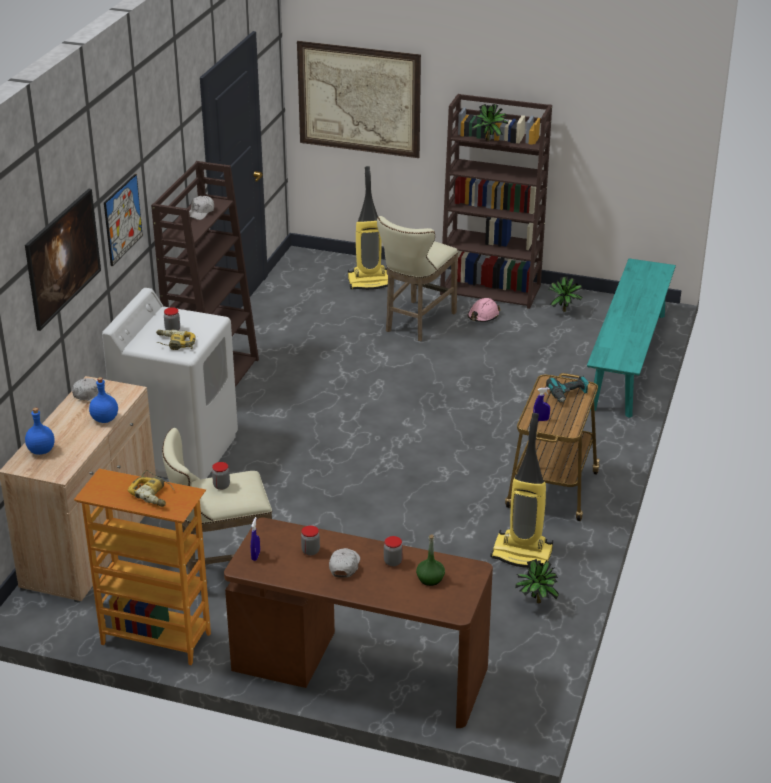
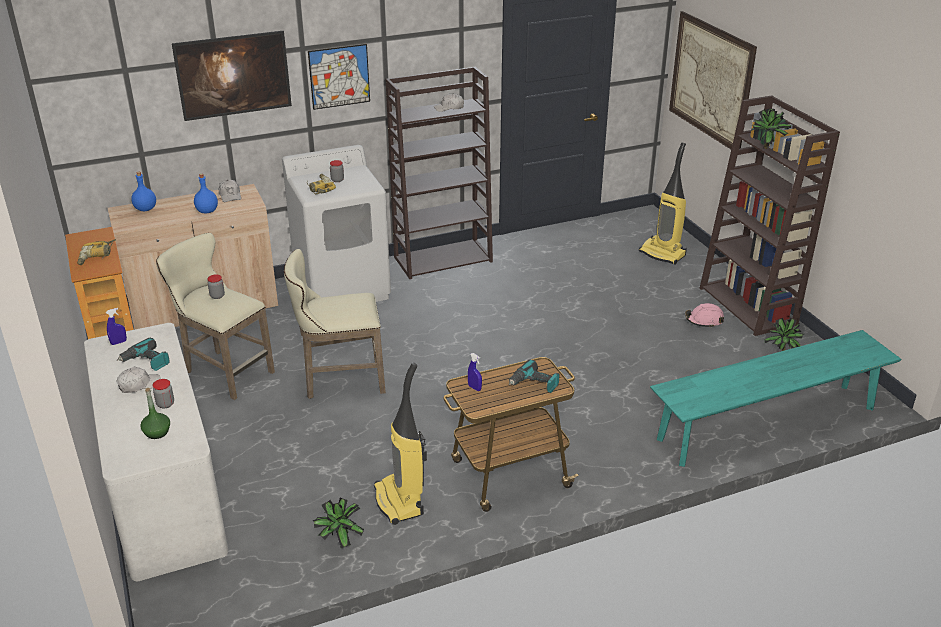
camera: 50 degrees right, 0 degrees up
brown desk [224,517,493,728] -> white desk [84,323,228,581]
jar [301,526,320,556] -> power drill [117,338,169,371]
beige stool [377,216,458,341] -> beige stool moved to [284,249,386,399]

